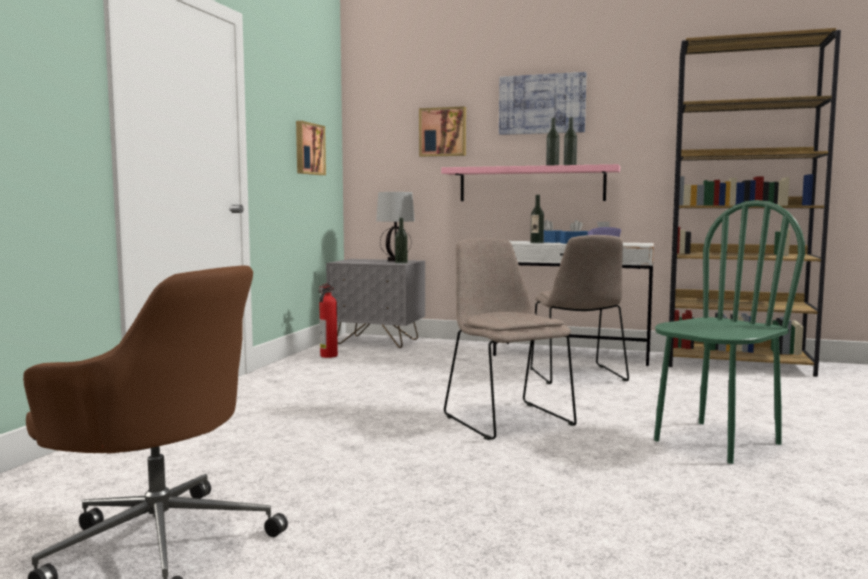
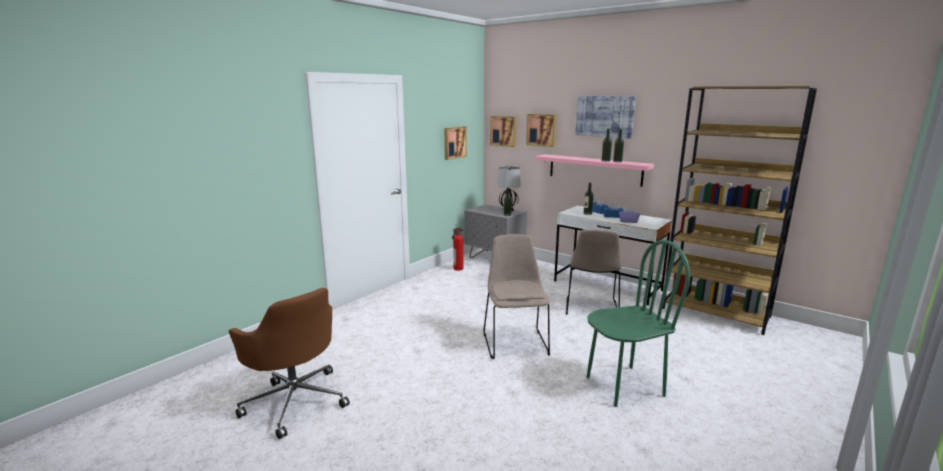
camera: 20 degrees right, 10 degrees up
none -> picture [490,116,517,147]

